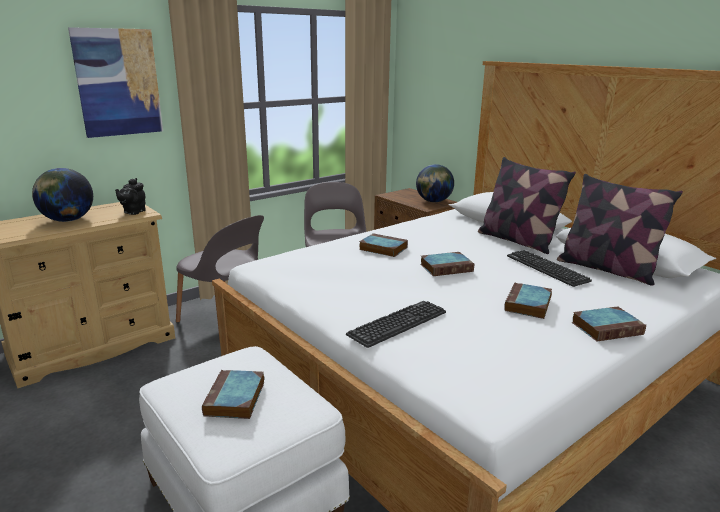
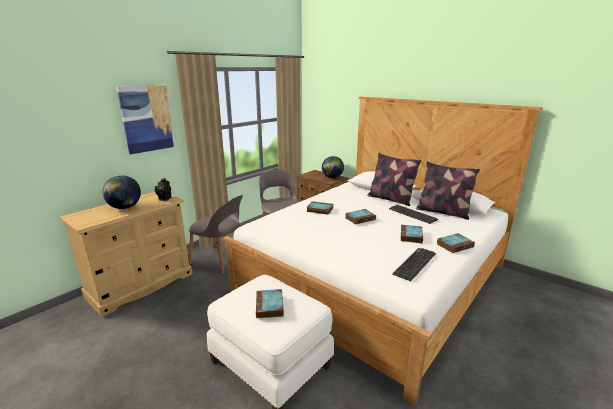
camera: 10 degrees left, 0 degrees up
keyboard [346,301,446,348] -> keyboard moved to [392,248,436,281]

